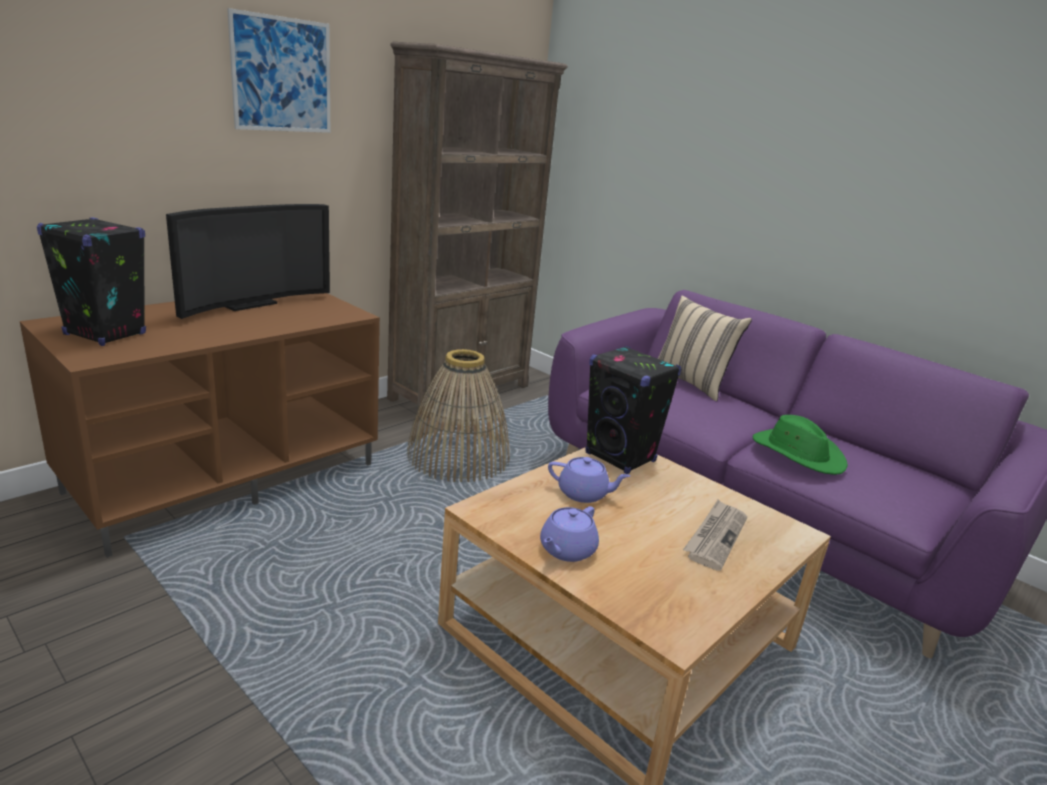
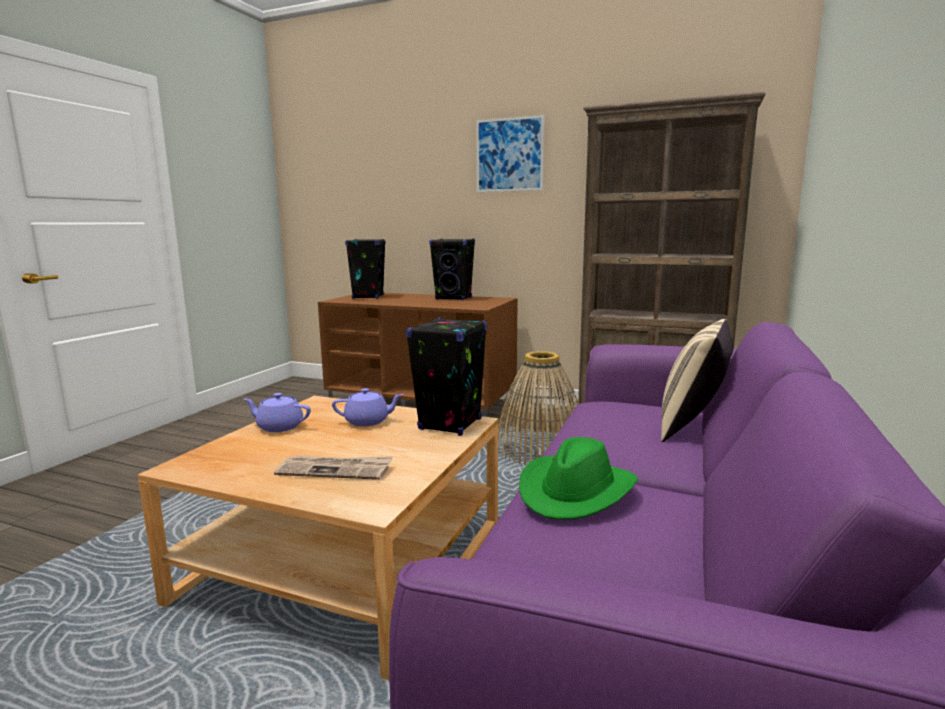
camera: 70 degrees right, 10 degrees down
television [166,204,330,319] -> black speaker [429,238,475,300]
purple teapot [548,457,630,503] -> purple teapot turned 90 degrees counterclockwise [332,388,404,427]

